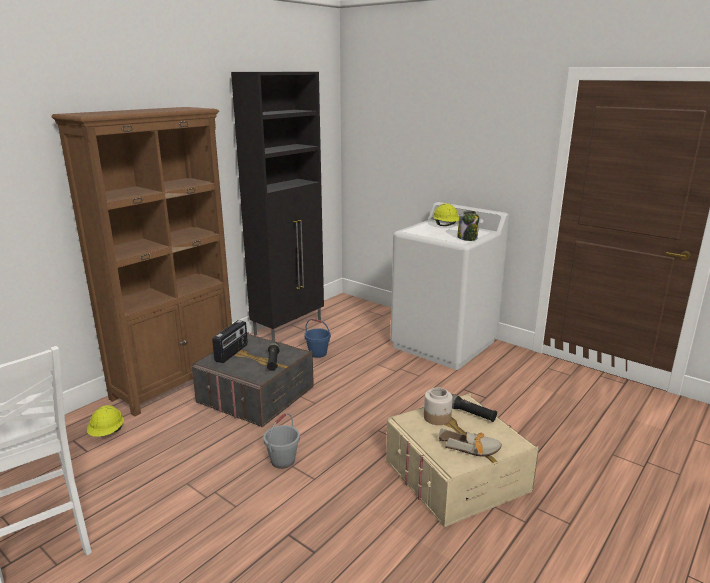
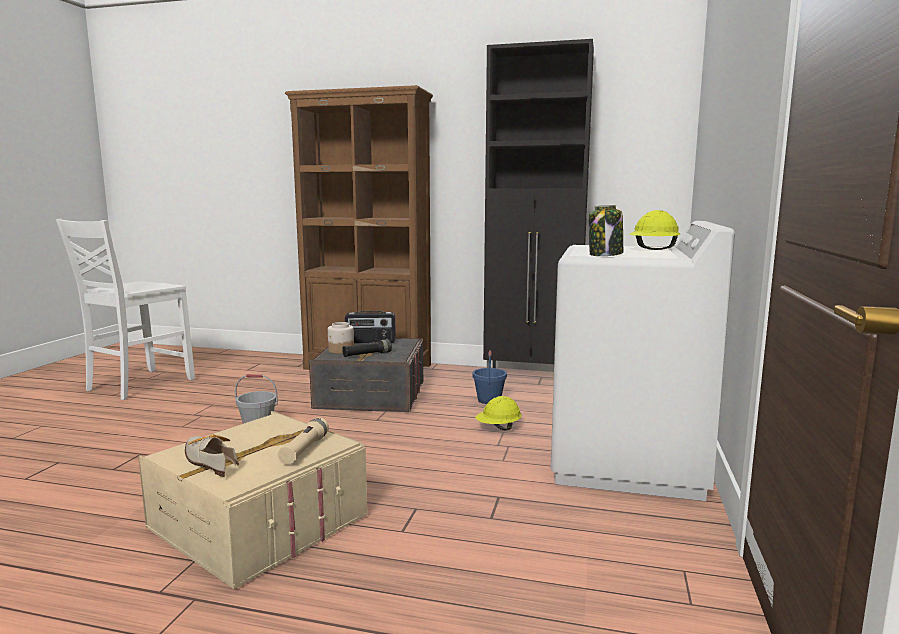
camera: 65 degrees right, 10 degrees down
yellow hard hat [87,405,124,437] -> yellow hard hat moved to [475,396,522,430]
jar [424,387,453,425] -> jar moved to [328,322,354,354]
shoe [439,428,502,457] -> shoe turned 150 degrees clockwise [185,434,239,477]
black flashlight [452,394,497,422] -> beige flashlight [278,417,329,465]

